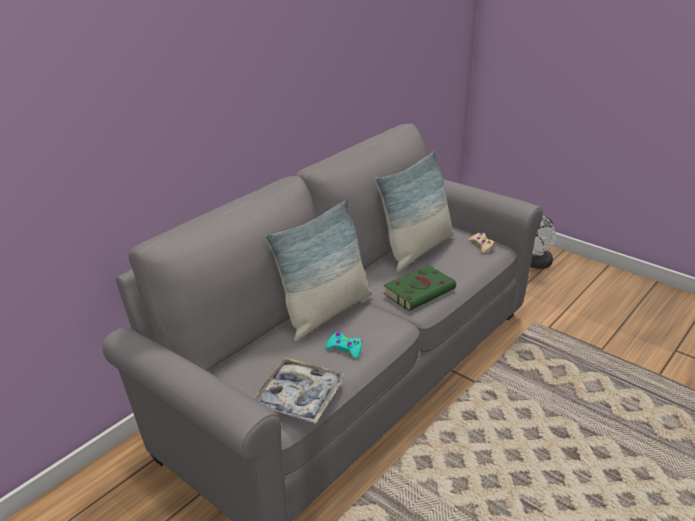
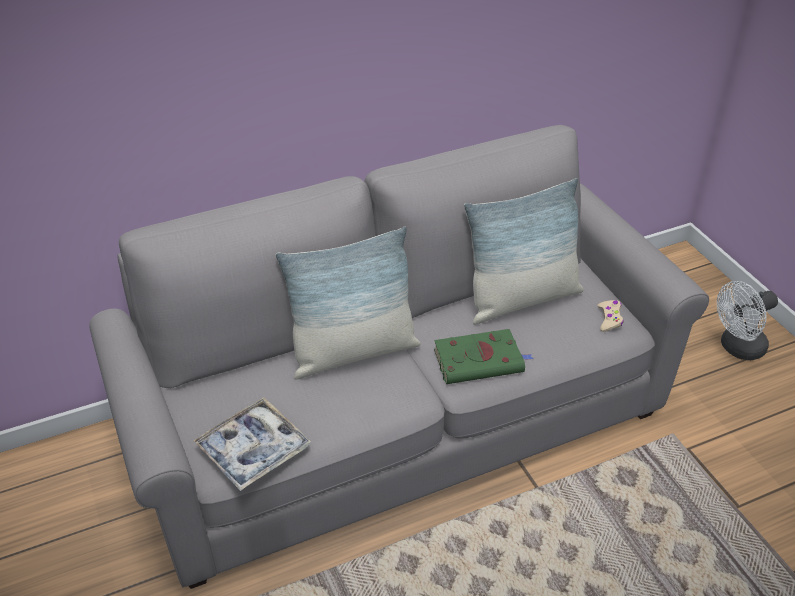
camera: 25 degrees right, 10 degrees up
turquoise game controller [325,332,362,359] -> none

